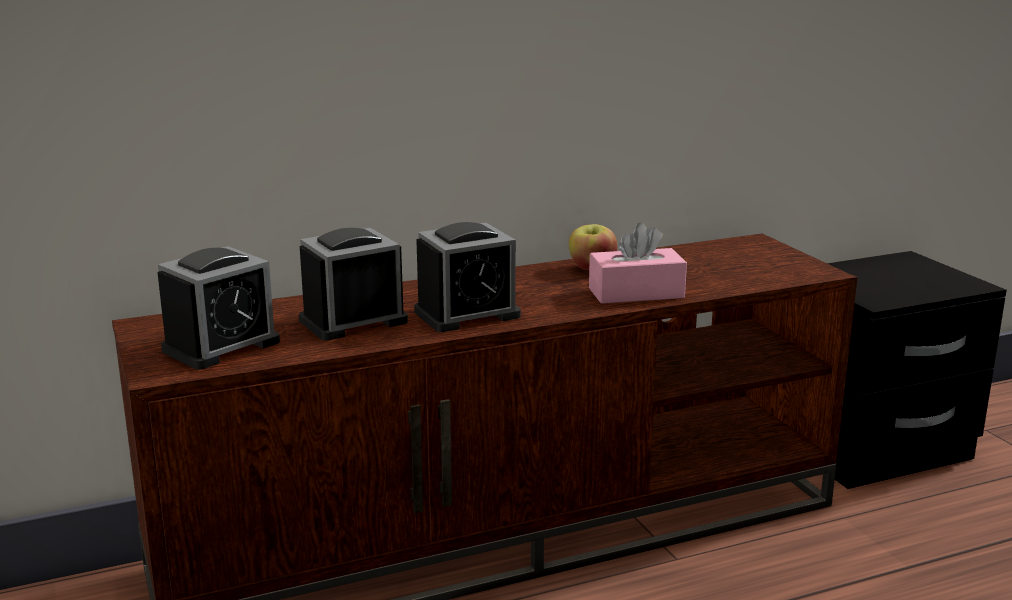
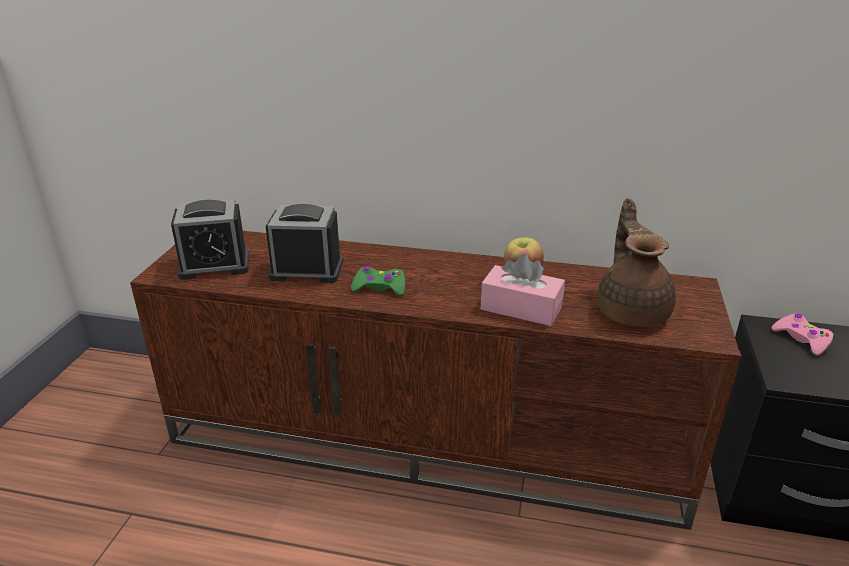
camera: 35 degrees right, 10 degrees up
alarm clock [414,222,521,332] -> green game controller [351,266,405,296]
none -> brown teapot [597,198,676,327]
none -> pink game controller [772,313,834,356]

